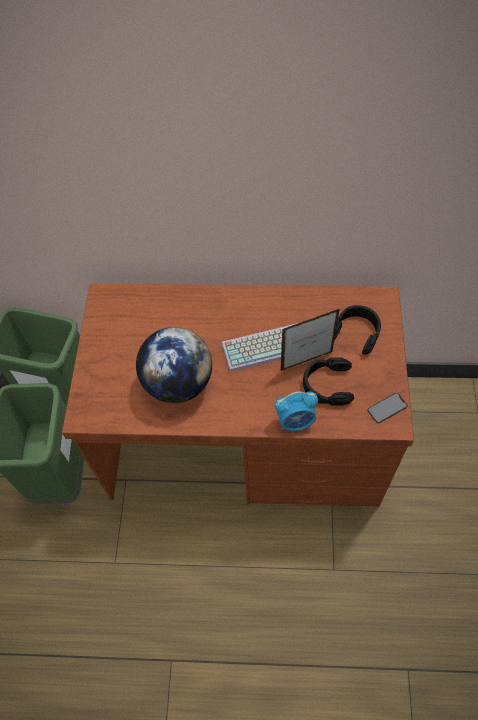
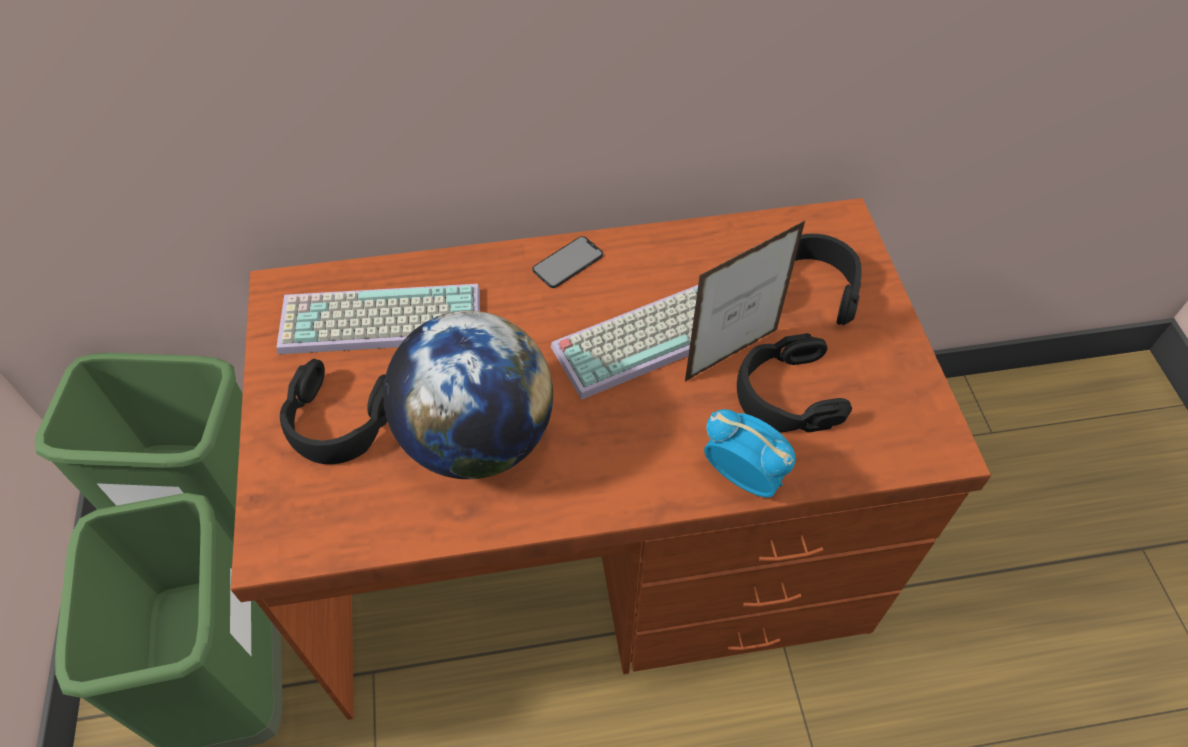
camera: 15 degrees left, 5 degrees down
alarm clock [275,392,318,431] -> alarm clock turned 120 degrees counterclockwise [704,409,796,497]
phone [367,393,408,423] -> phone moved to [532,236,603,288]
none -> keyboard [276,284,480,354]
none -> black headphones [280,359,387,464]

